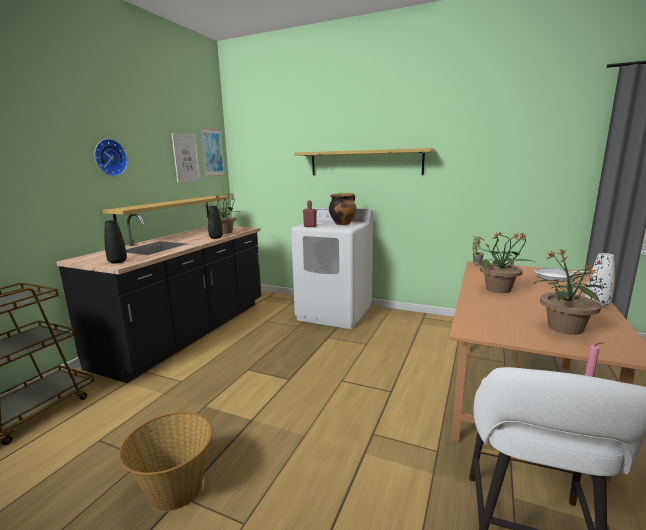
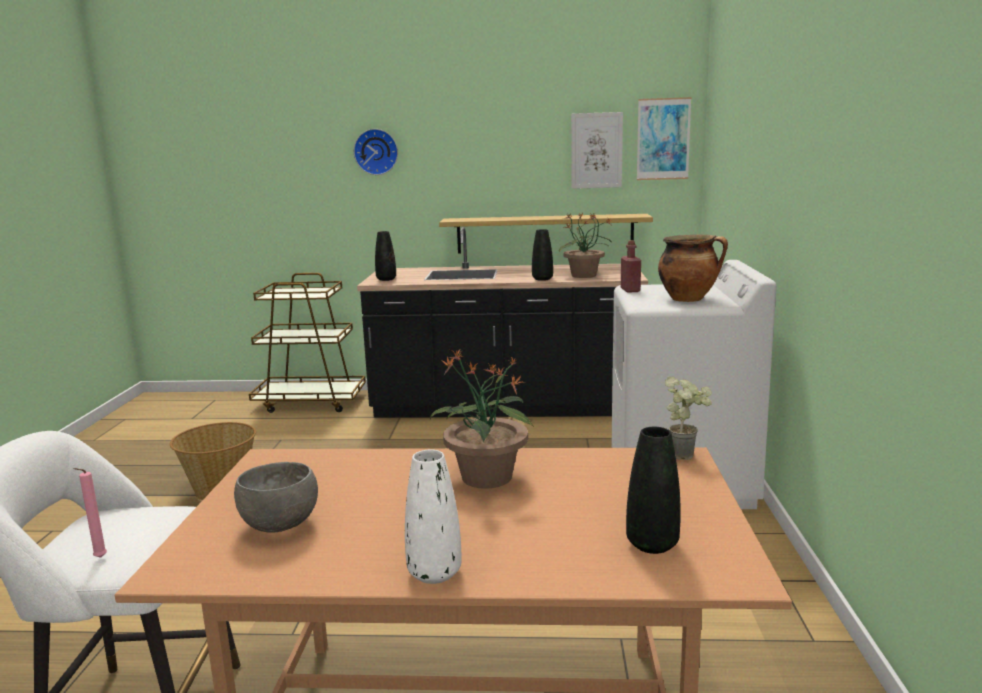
camera: 70 degrees right, 0 degrees up
wall clock [94,139,128,176] -> wall clock moved to [354,129,398,175]
shelf [295,148,435,175] -> none
potted plant [534,248,603,335] -> grey bowl [234,462,318,533]
frying pan [534,268,590,282] -> black vase [626,427,681,554]

